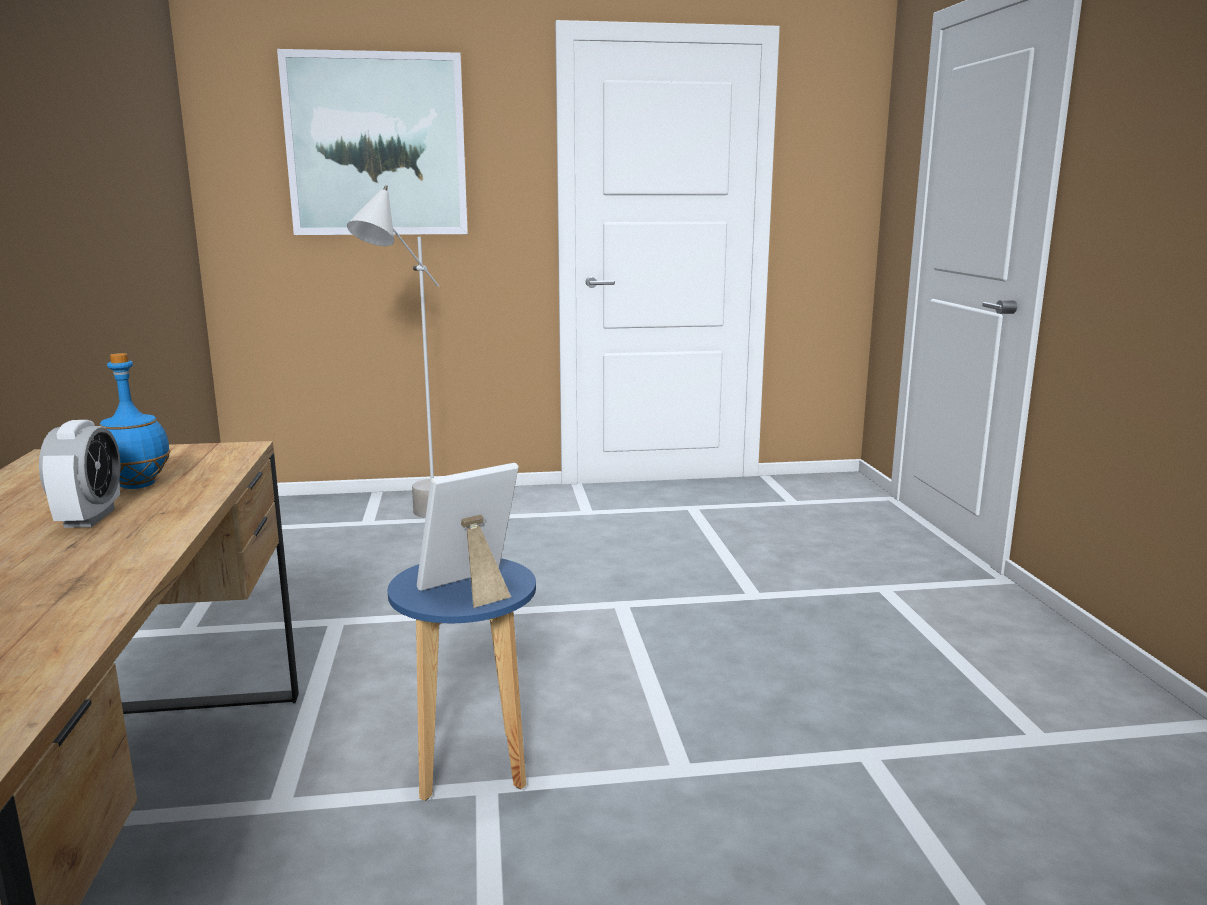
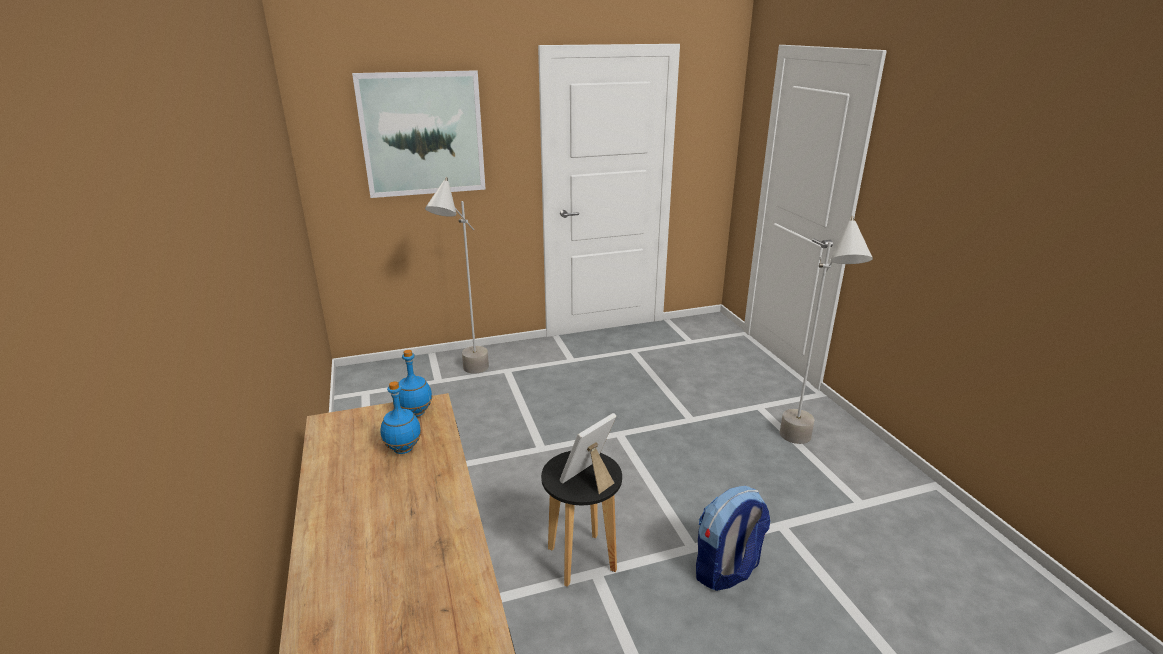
camera: 10 degrees left, 10 degrees up
alarm clock [39,420,121,528] -> none
blue stool [388,558,536,801] -> black stool [541,451,622,587]
none -> blue bottle [398,350,432,417]
none -> backpack [696,486,770,591]
none -> grey floor lamp [780,216,873,444]

